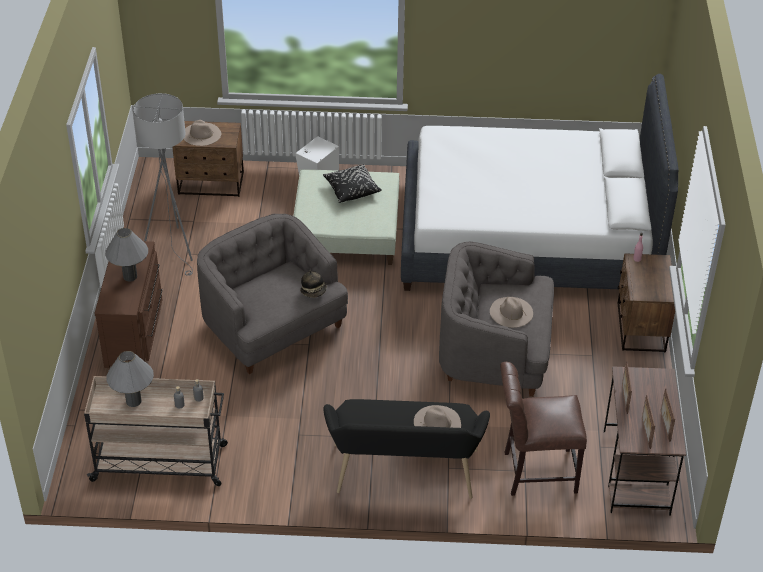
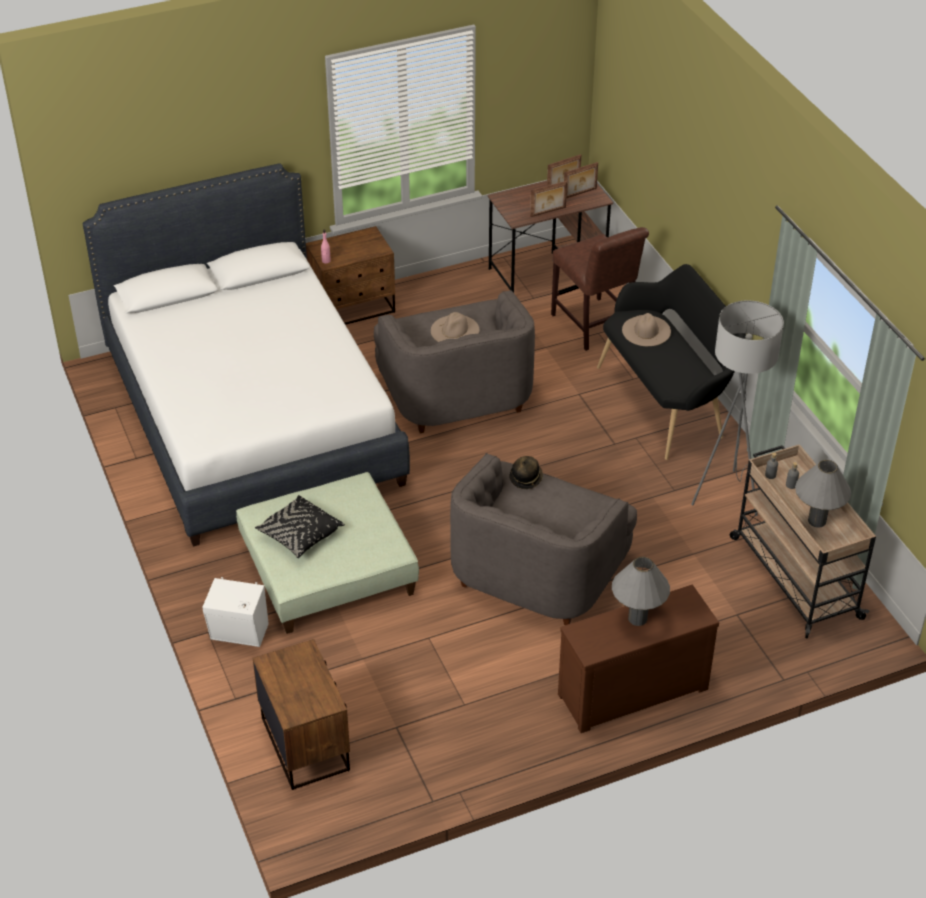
camera: 115 degrees left, 0 degrees up
grey floor lamp [133,93,193,276] -> grey floor lamp moved to [691,300,784,516]
beige hat [184,120,221,146] -> none

